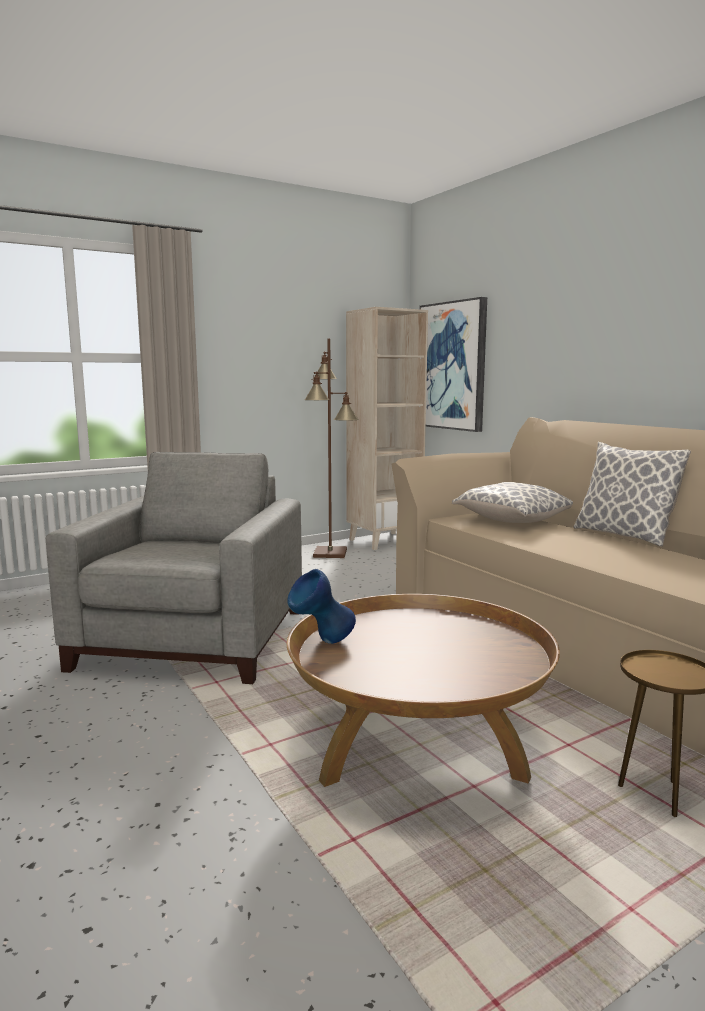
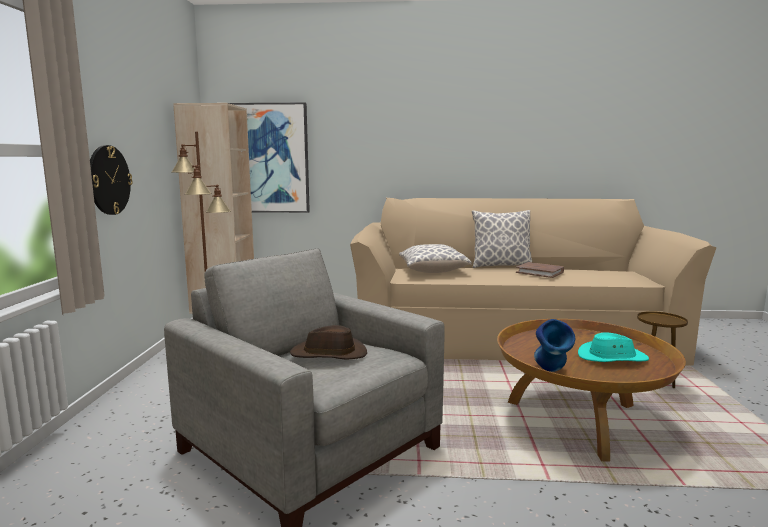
camera: 55 degrees left, 0 degrees up
none -> wall clock [90,145,133,215]
none -> brown hat [290,325,367,360]
none -> brown book [516,262,564,278]
none -> turquoise hat [578,333,649,362]

